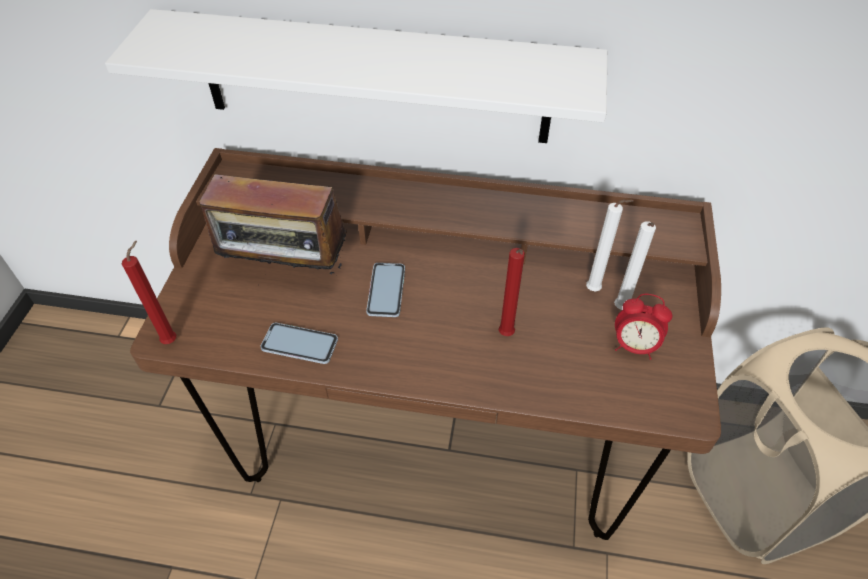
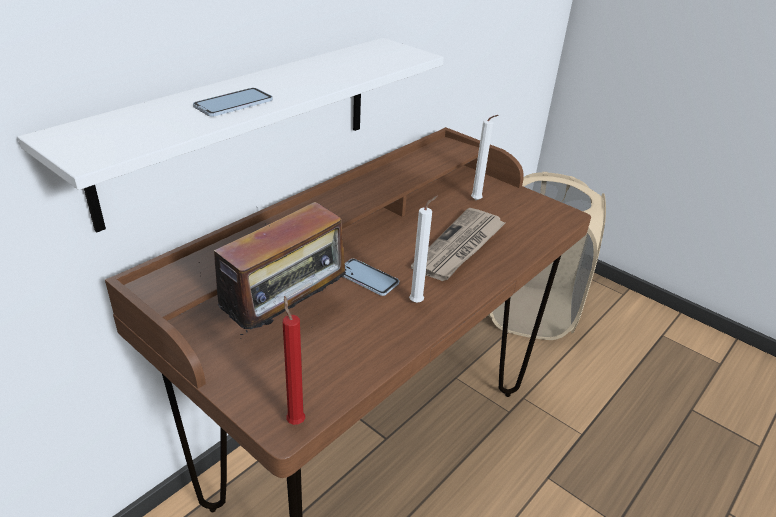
camera: 60 degrees left, 15 degrees down
phone [260,323,338,364] -> phone moved to [193,88,273,117]
red candle [498,248,525,336] -> newspaper [411,208,505,281]
white candle [586,200,634,292] -> white candle moved to [409,195,438,303]
alarm clock [615,294,672,360] -> none

